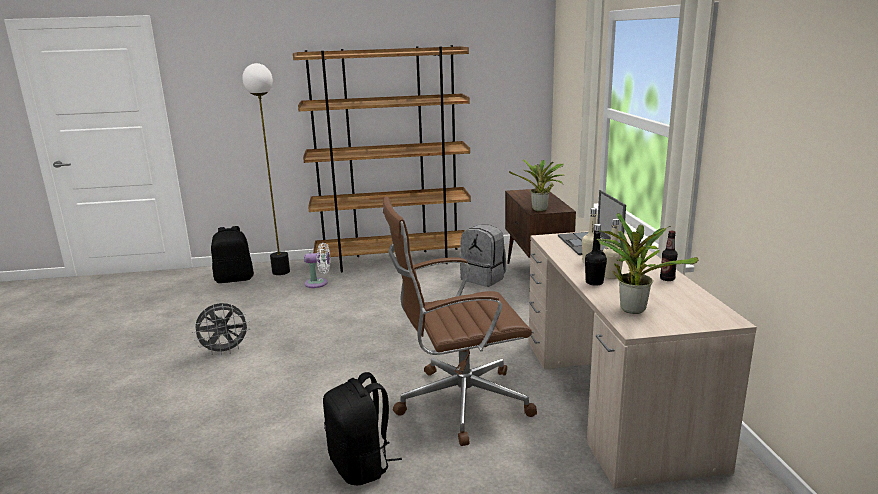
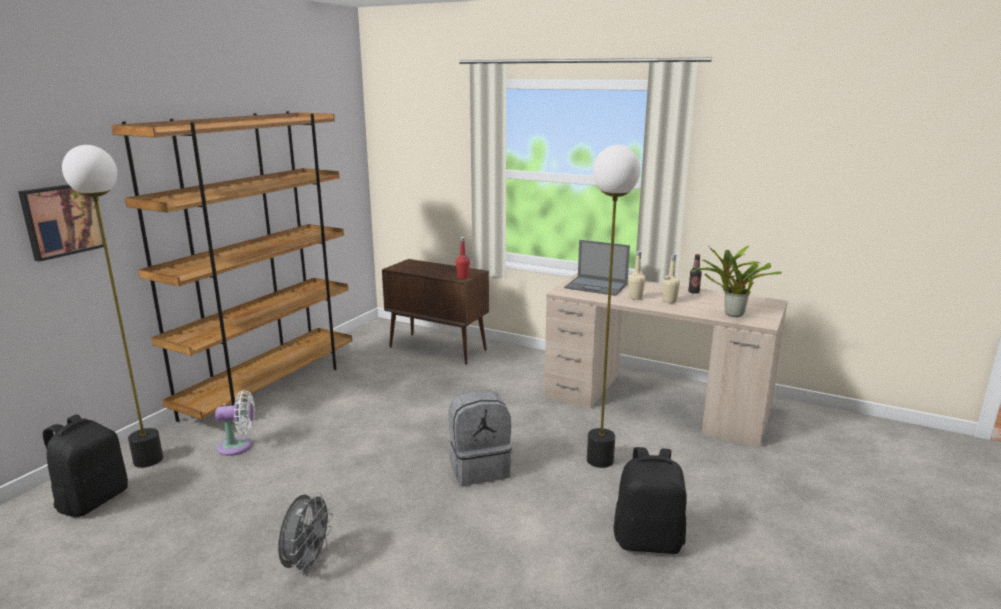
camera: 55 degrees left, 0 degrees up
white fan [304,243,330,288] -> white fan turned 45 degrees clockwise [215,390,255,456]
brown office chair [383,196,537,446] -> floor lamp [587,145,641,468]
grey backpack [460,225,506,287] -> grey backpack moved to [449,390,512,486]
potted plant [509,159,564,211] -> red bottle [456,237,470,279]
black bottle [585,224,607,286] -> none
none -> picture [18,184,104,262]

